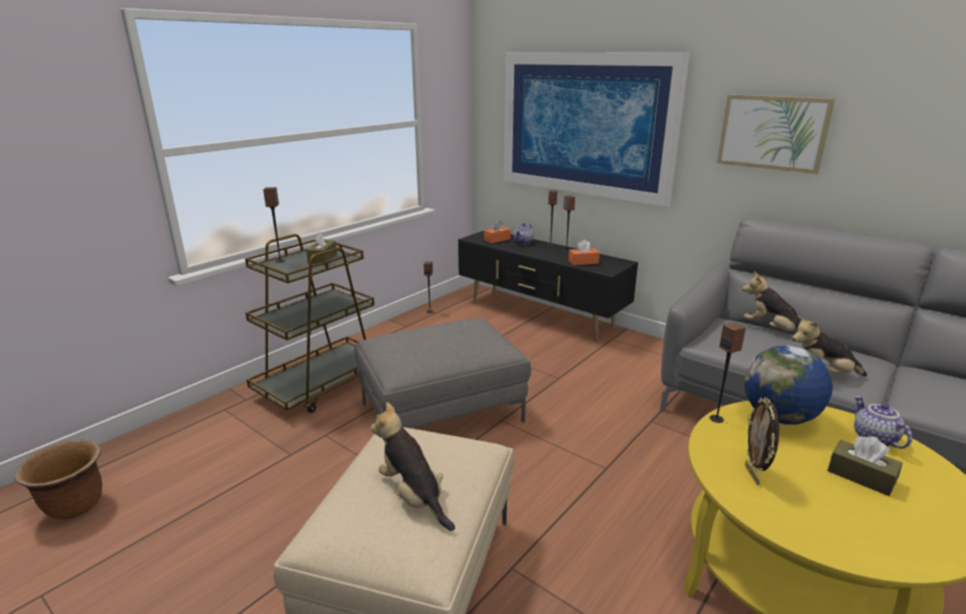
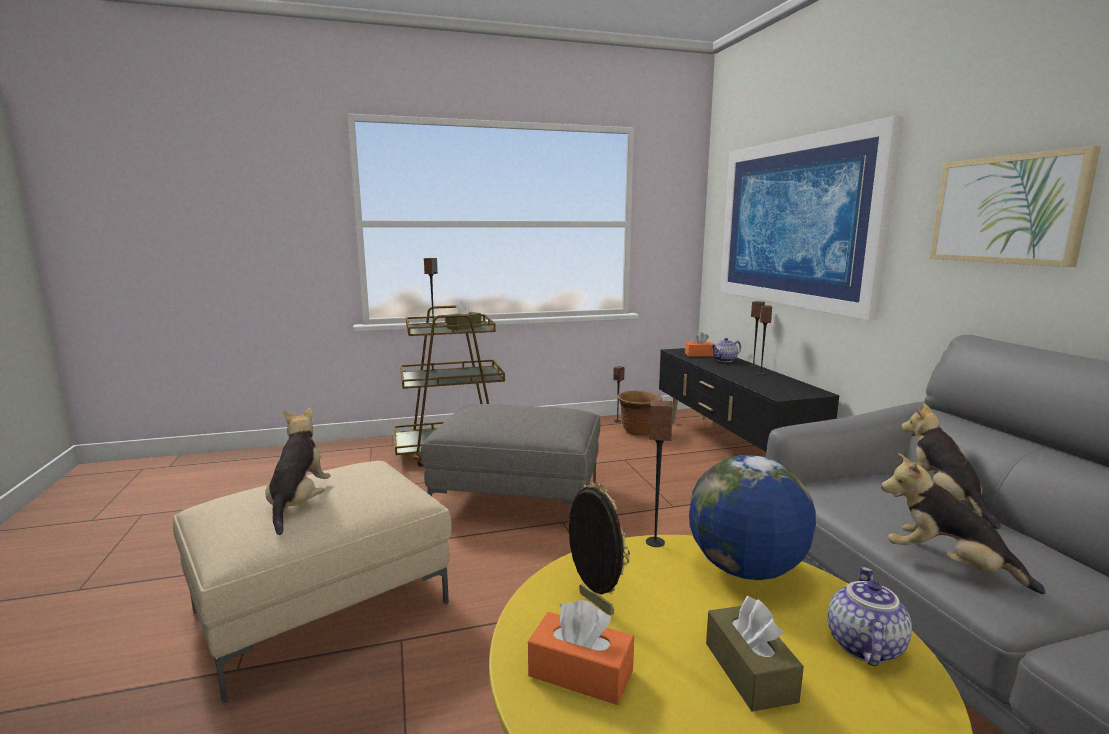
camera: 35 degrees right, 10 degrees down
brown planter [15,440,102,519] -> brown planter moved to [617,391,662,435]
orange tissue box [568,240,600,265] -> orange tissue box moved to [528,600,634,705]
picture frame [745,398,779,485] -> picture frame turned 105 degrees clockwise [569,481,630,615]

